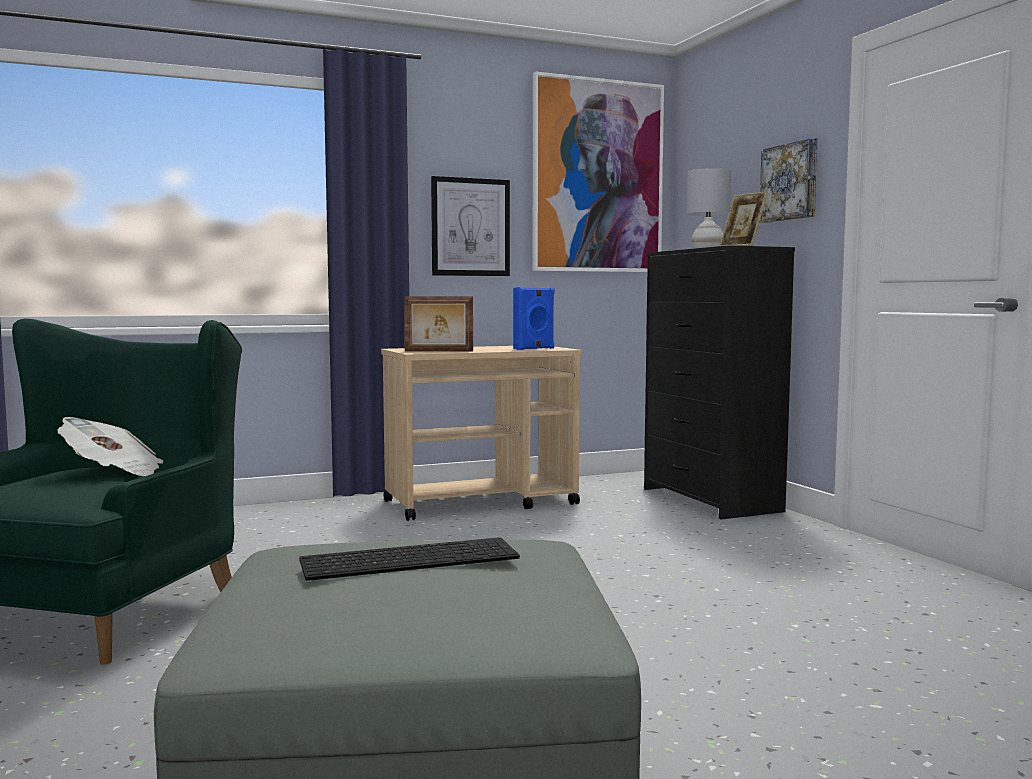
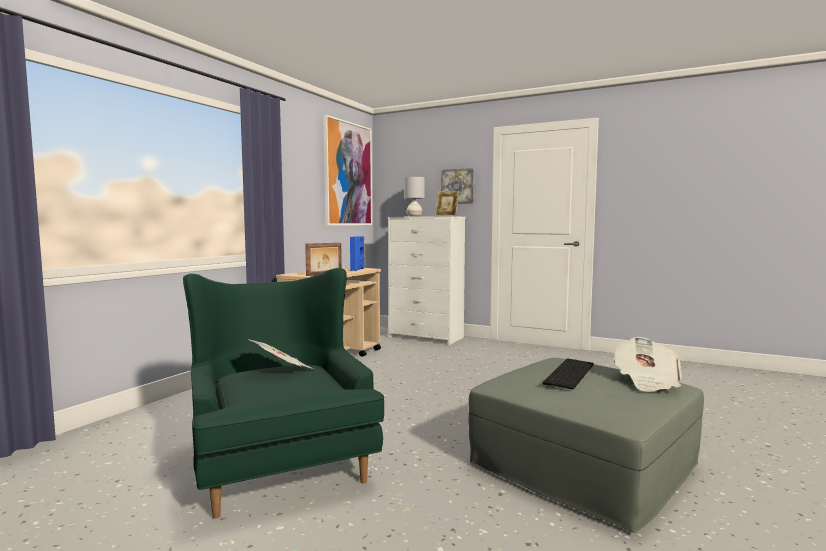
camera: 40 degrees left, 0 degrees up
picture [431,176,510,276] -> none
black dresser [644,245,795,519] -> white dresser [388,216,466,345]
none -> newspaper [613,337,682,392]

